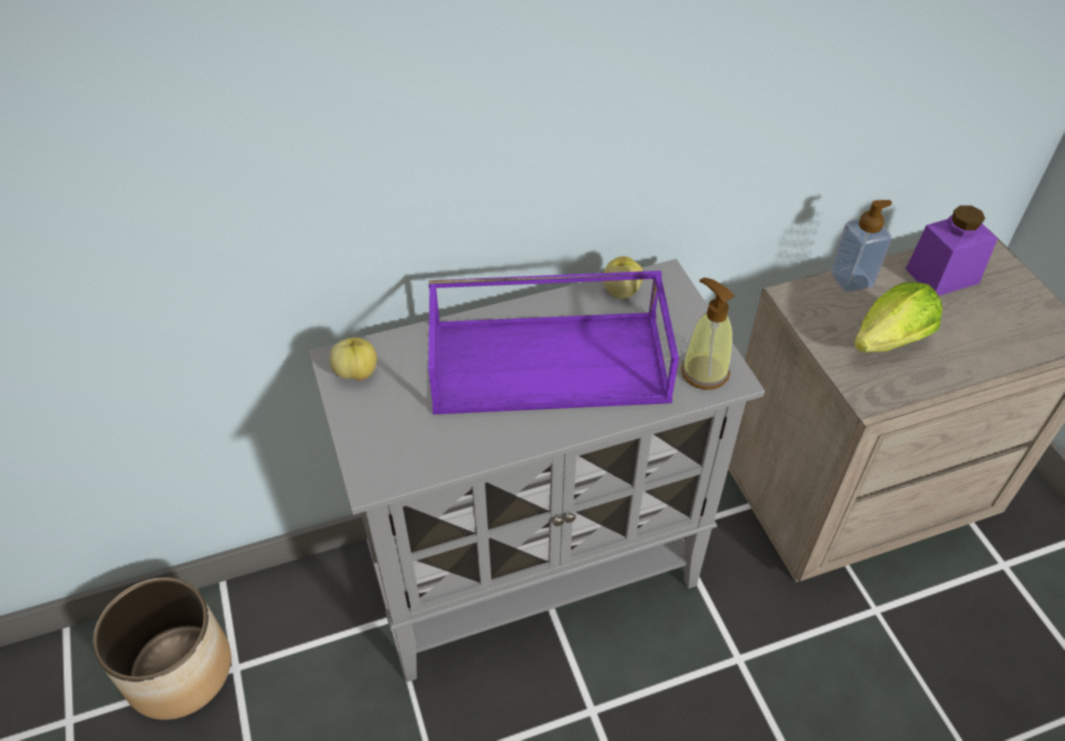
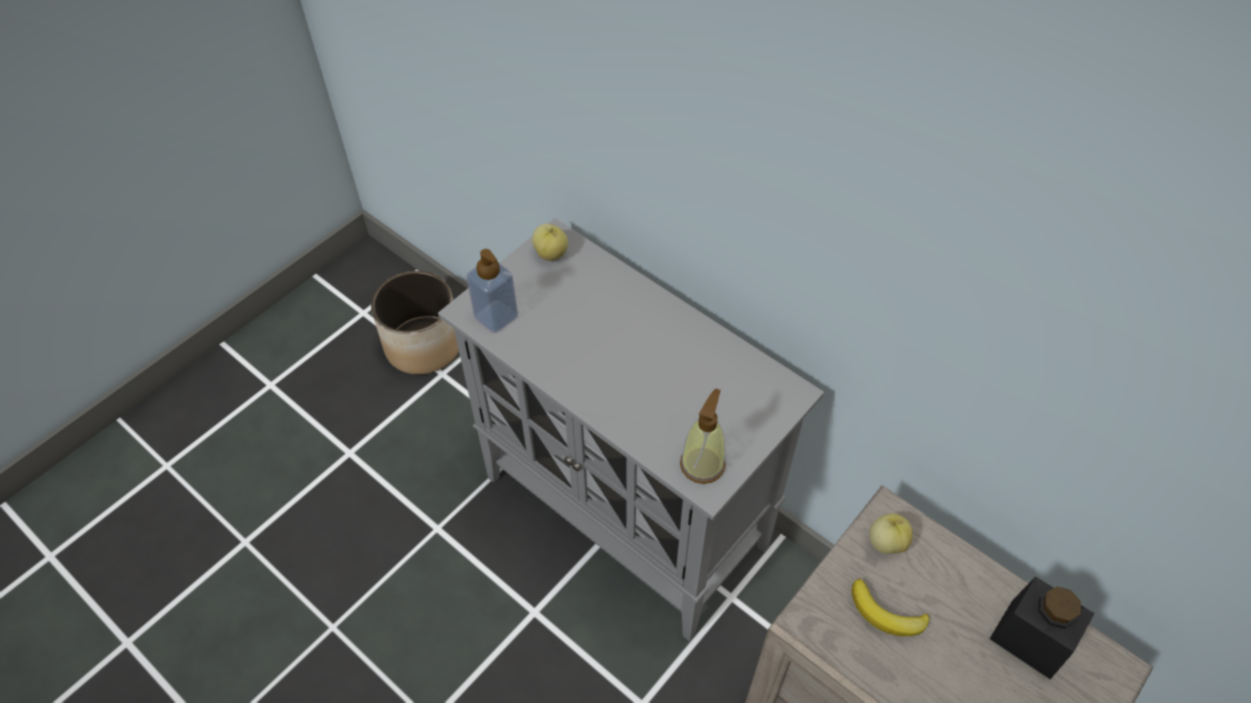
camera: 60 degrees right, 5 degrees up
purple tray [428,271,679,415] -> none
apple [604,256,643,299] -> apple moved to [869,513,913,554]
soap dispenser [831,200,892,292] -> soap dispenser moved to [466,249,518,333]
lettuce [854,283,942,353] -> banana [852,579,930,636]
purple jar [906,205,998,296] -> black jar [990,577,1095,679]

